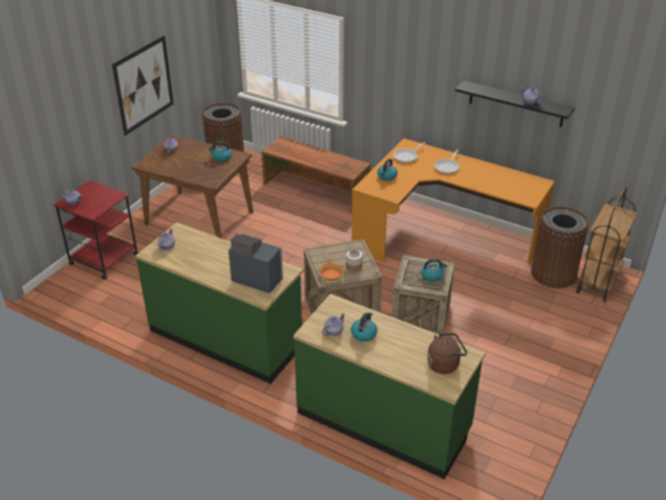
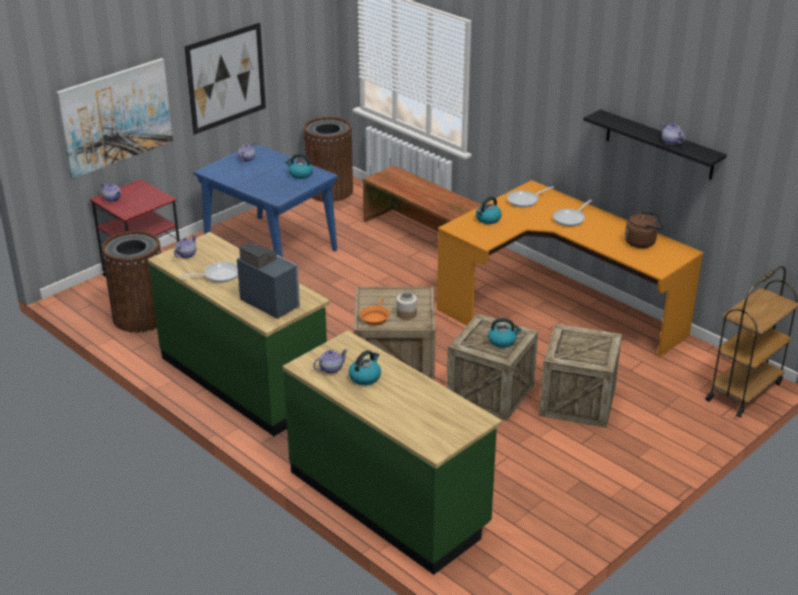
camera: 15 degrees right, 5 degrees down
brown dining table [132,135,253,239] -> blue dining table [193,143,338,258]
brown kettle [427,333,467,374] -> brown kettle moved to [625,211,663,248]
brown trash can [531,206,589,288] -> brown trash can moved to [102,231,161,333]
none -> picture [56,58,173,179]
none -> frying pan [180,262,238,283]
none -> crate [539,324,622,428]

